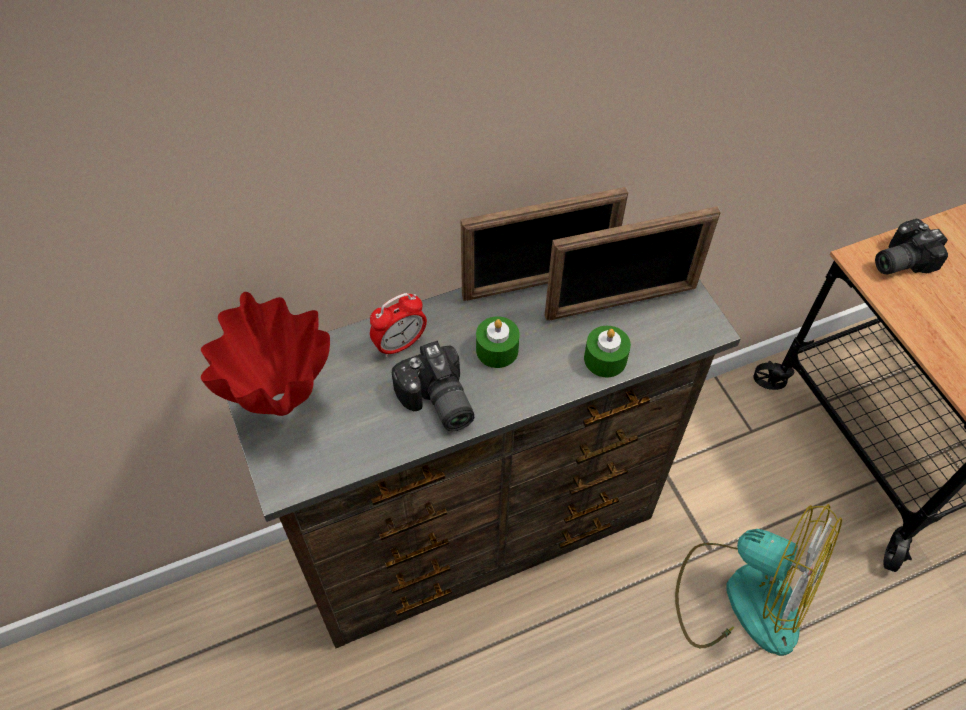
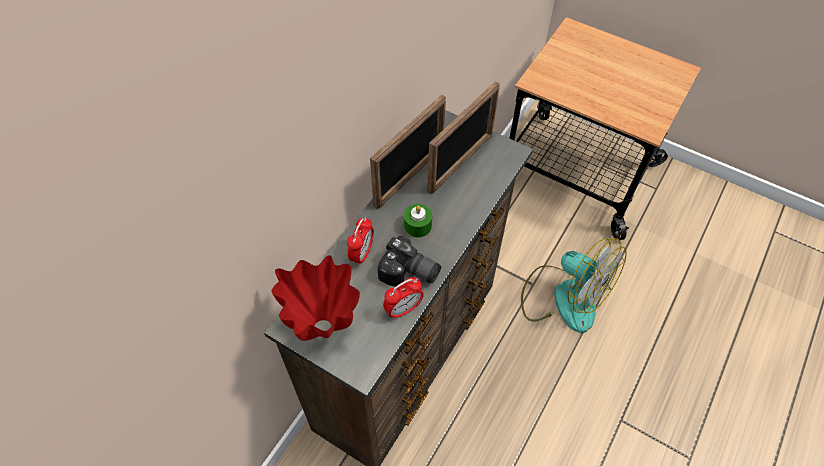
camera: 35 degrees left, 0 degrees up
green candle [584,326,631,377] -> none
fan [675,504,842,656] -> fan turned 45 degrees clockwise [521,238,627,333]
camera [875,218,948,274] -> none
none -> alarm clock [383,277,424,319]

